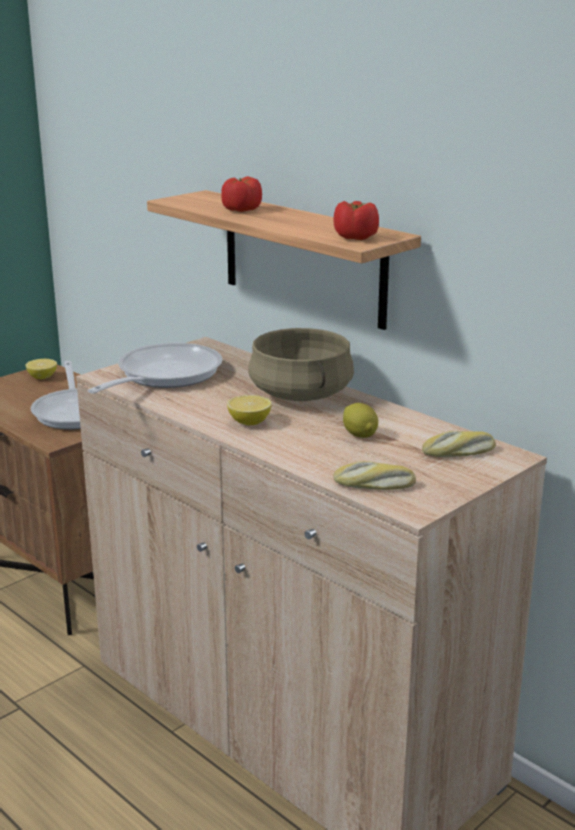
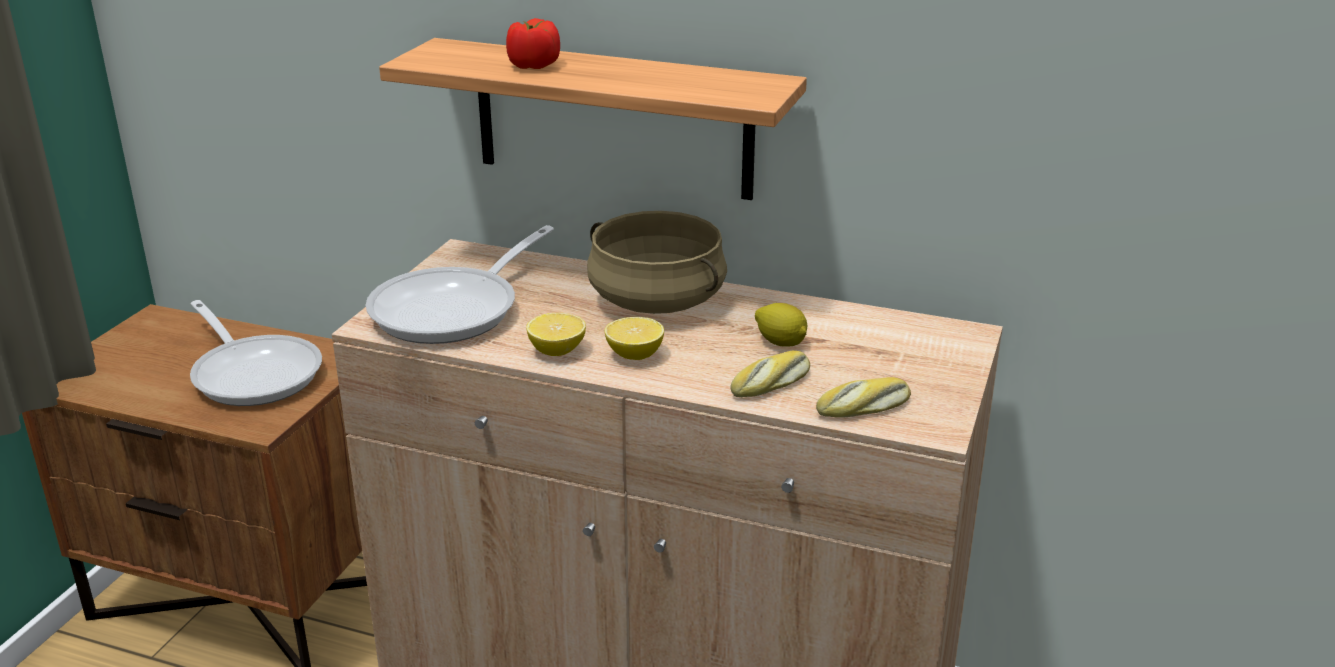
camera: 25 degrees left, 5 degrees up
lemon [26,359,57,379] -> lemon moved to [526,313,586,356]
frying pan [88,343,222,394] -> frying pan turned 150 degrees counterclockwise [366,225,554,344]
tomato [333,201,379,240] -> none
bread [422,431,496,457] -> bread moved to [730,350,810,397]

